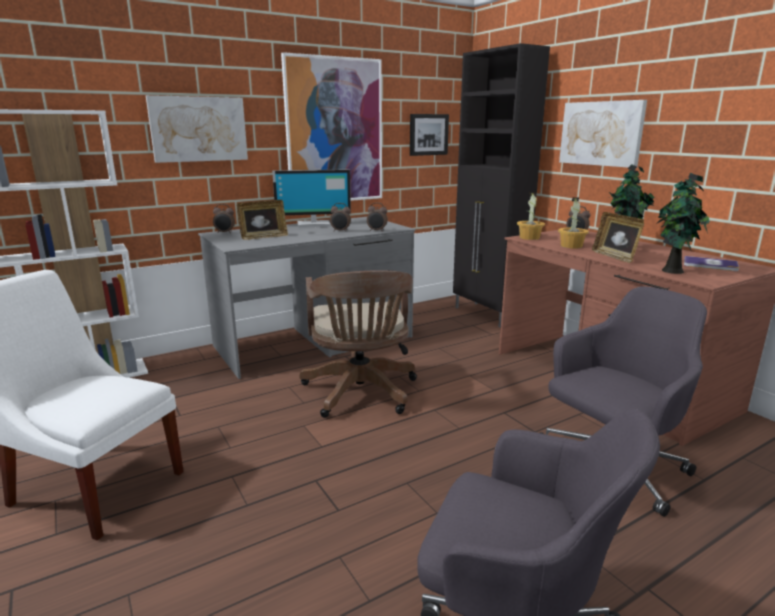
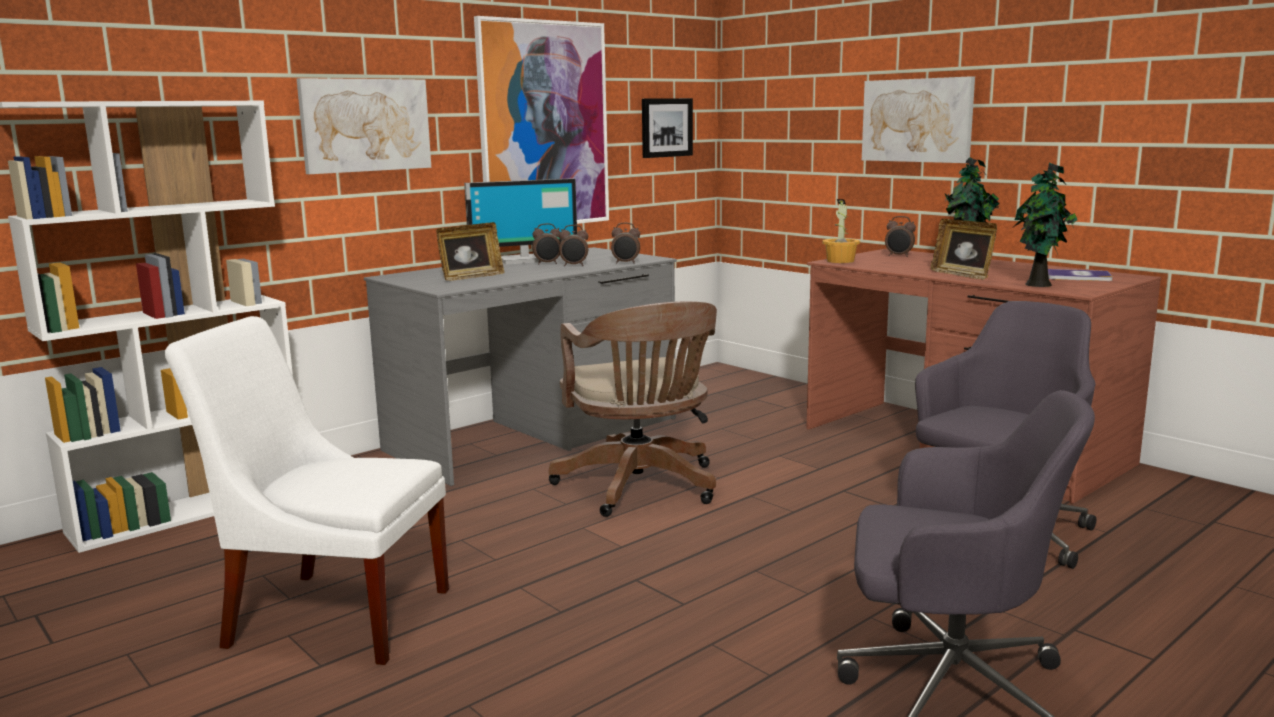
camera: 10 degrees left, 5 degrees down
alarm clock [213,204,235,233] -> alarm clock moved to [532,223,560,264]
black cabinet [453,43,550,328] -> none
potted plant [558,197,589,248] -> none

